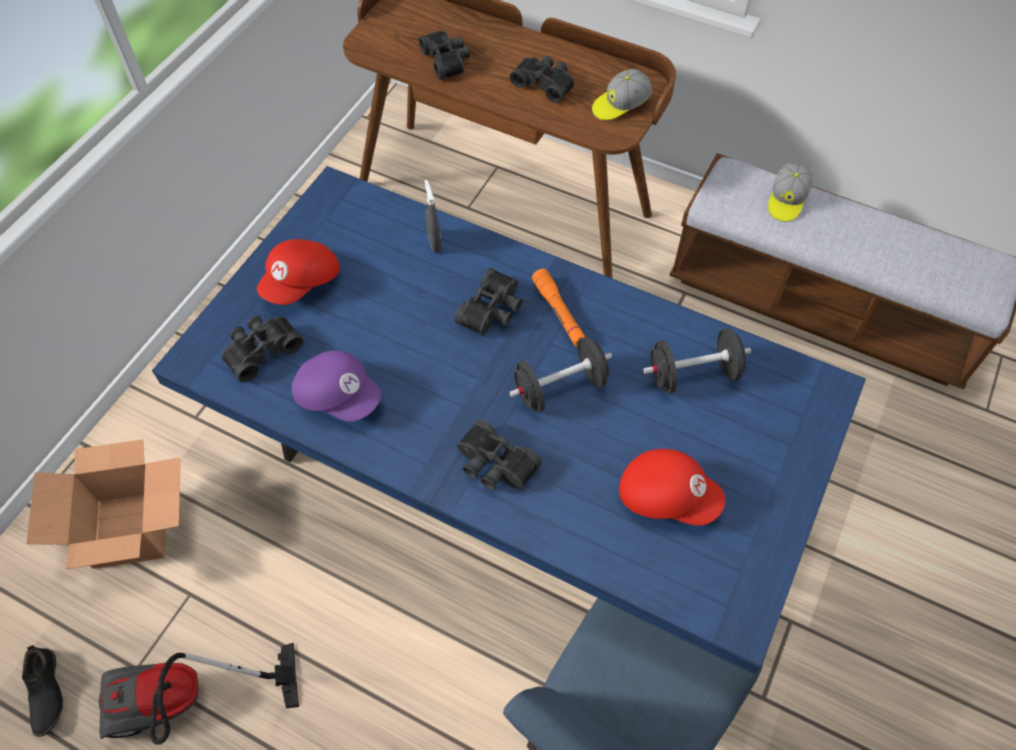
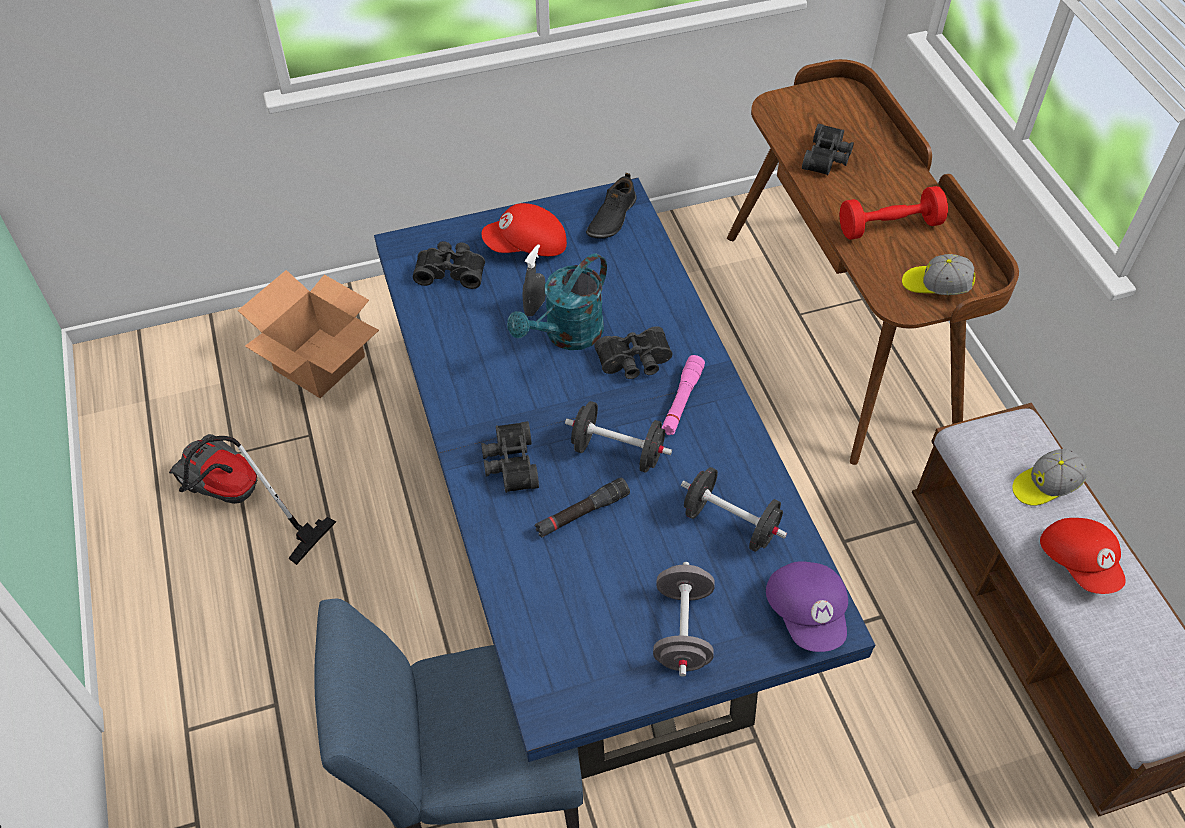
camera: 45 degrees right, 5 degrees down
black shoe [22,645,63,737] -> black shoe moved to [586,173,637,239]
purple cap [292,350,381,422] -> purple cap moved to [766,561,848,652]
grey spray bottle [425,180,442,252] -> grey spray bottle moved to [522,244,546,317]
black binoculars [510,56,574,103] -> red dumbbell [839,186,948,240]
orange flashlight [532,269,585,347] -> pink flashlight [662,355,705,435]
red cap [619,449,725,526] -> red cap moved to [1040,518,1126,594]
none -> turquoise watering can [507,253,607,350]
none -> black flashlight [535,477,630,537]
none -> grey dumbbell [653,562,714,677]

